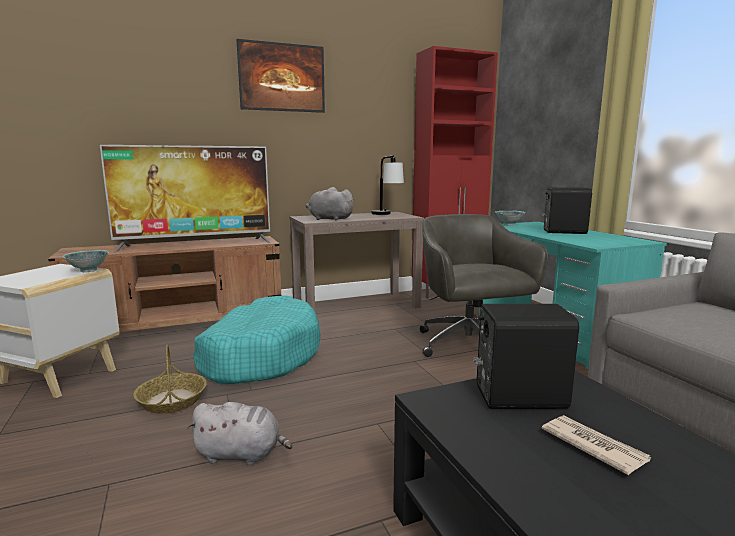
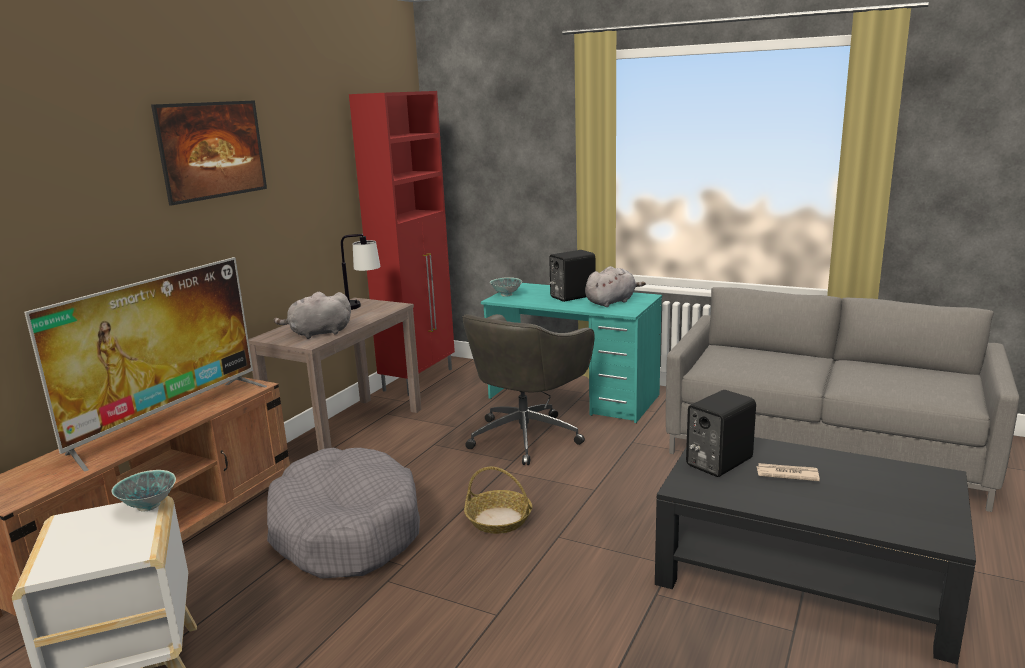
camera: 40 degrees left, 5 degrees up
basket [133,344,207,413] -> basket moved to [464,467,532,534]
grey plush toy [187,402,293,465] -> grey plush toy moved to [585,266,646,307]
turquoise dog bed [193,295,321,384] -> grey dog bed [267,448,420,579]
grey office chair [420,214,548,357] -> grey office chair turned 90 degrees counterclockwise [462,314,595,465]

